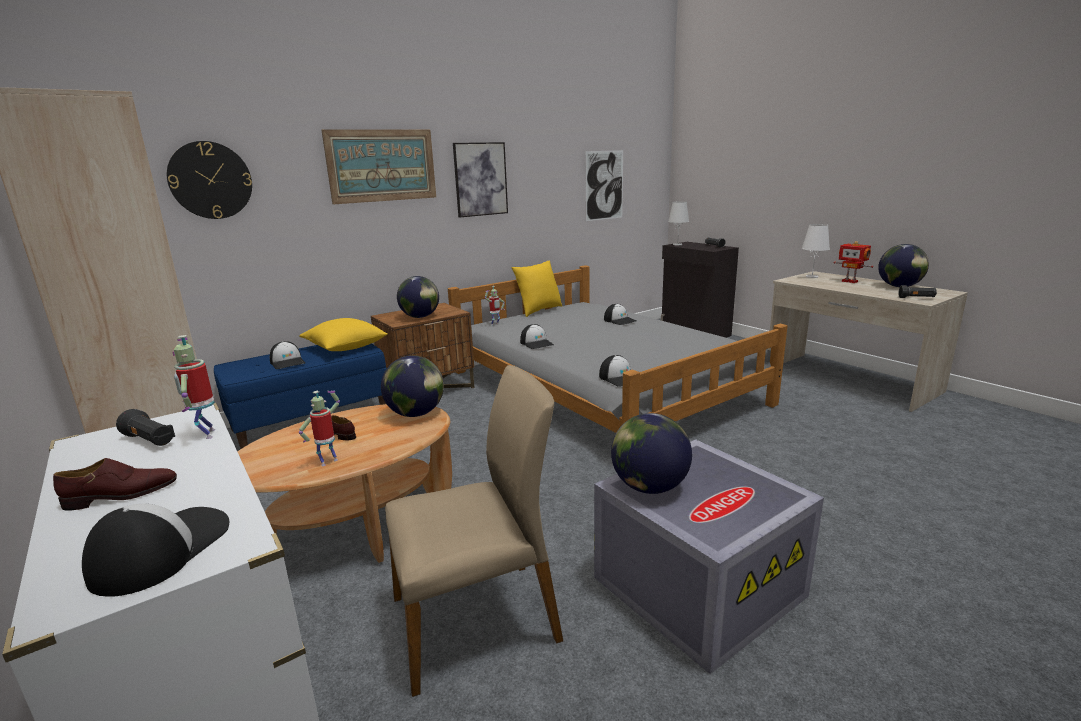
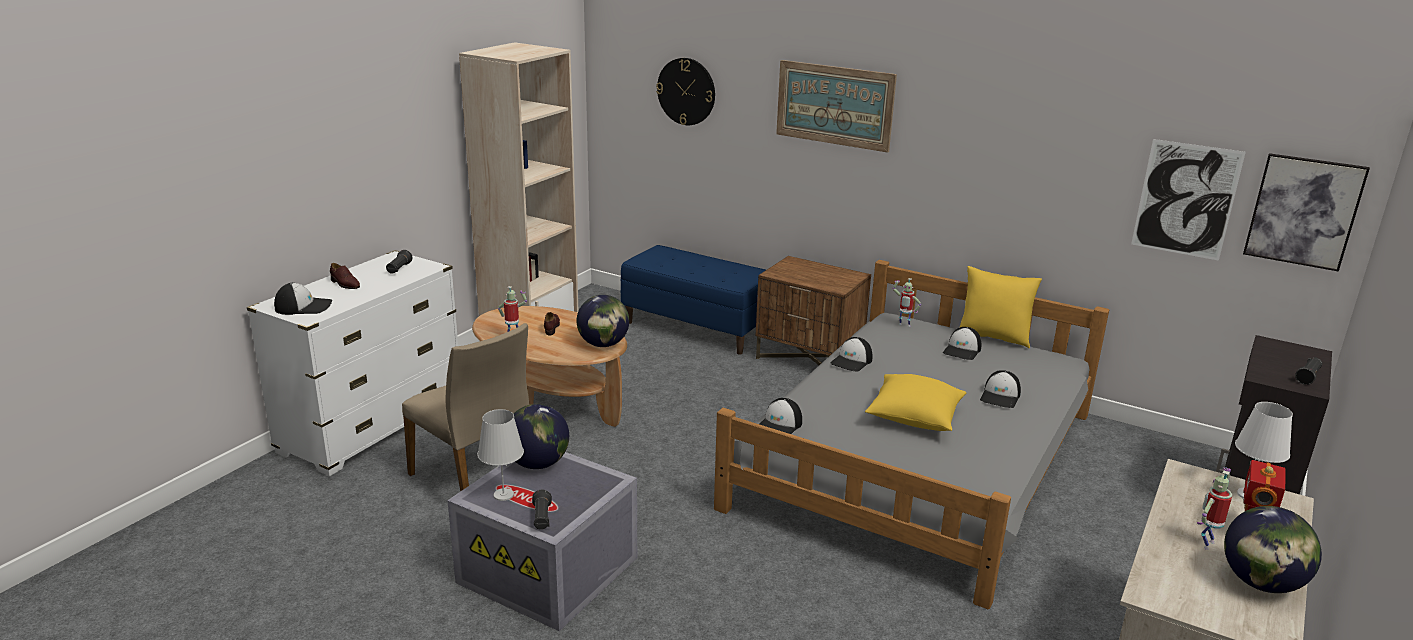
camera: 65 degrees right, 5 degrees up
toy robot [172,335,215,439] -> toy robot moved to [1197,467,1232,550]
cap [270,341,305,369] -> cap moved to [943,327,981,360]
yellow pillow [299,318,388,351] -> yellow pillow moved to [865,374,966,431]
globe [397,276,439,318] -> none
picture [453,142,508,217] -> picture moved to [1243,153,1370,272]
white table lamp [668,201,689,245] -> white table lamp moved to [477,409,524,501]
black flashlight [898,285,937,298] -> black flashlight moved to [532,490,552,530]

